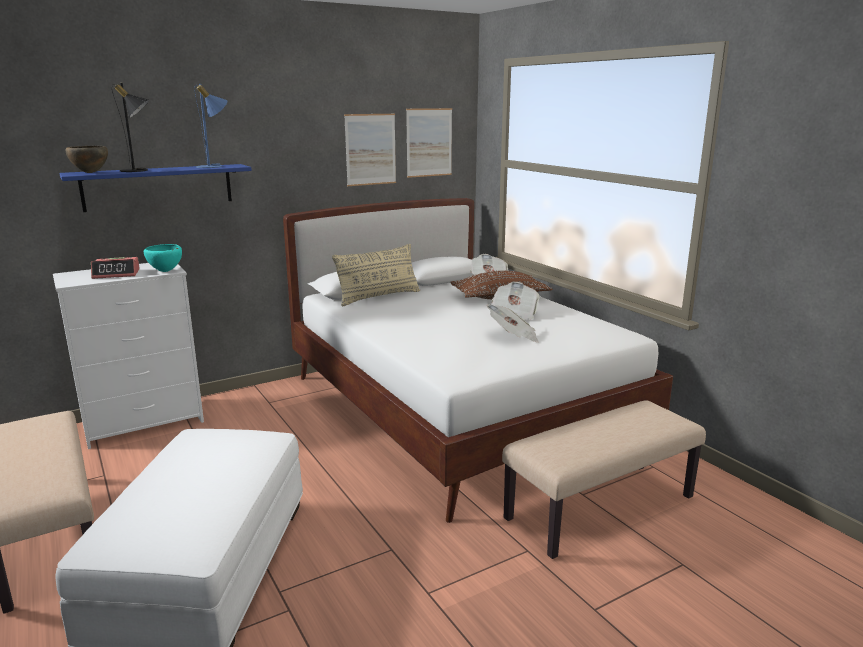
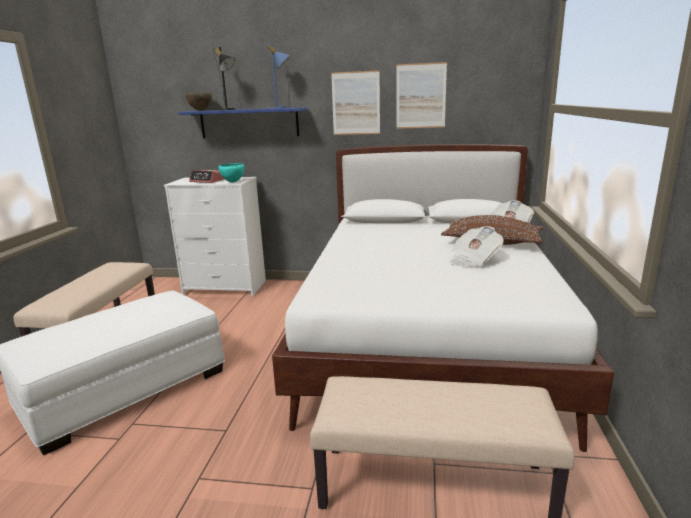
camera: 40 degrees right, 0 degrees up
beige pillow [332,244,420,306] -> none
picture [406,108,452,178] -> picture moved to [331,70,380,135]
newspaper [487,304,539,342] -> none

